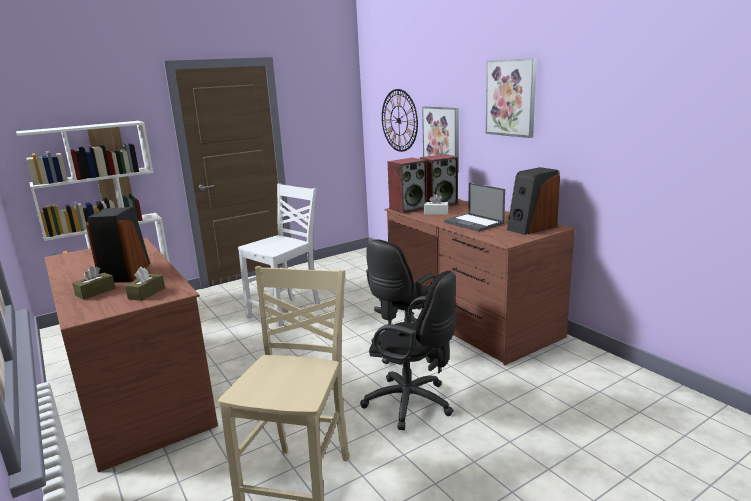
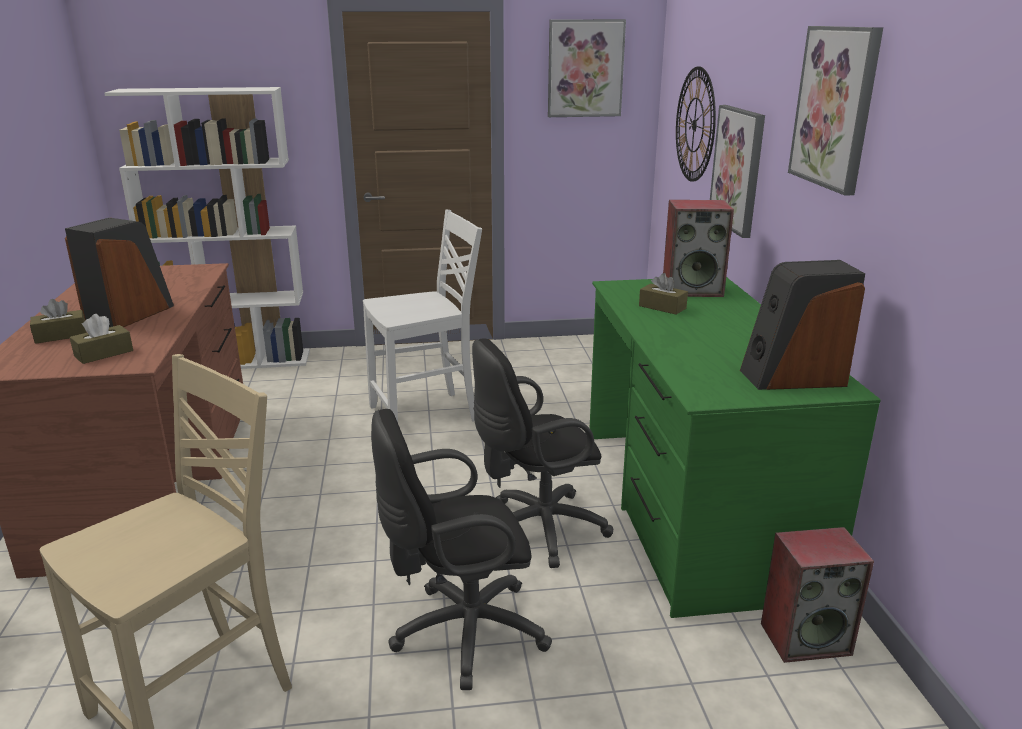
camera: 25 degrees right, 5 degrees up
black office chair [360,271,456,430] -> black office chair turned 105 degrees clockwise [371,409,552,690]
brown desk [385,199,575,365] -> green desk [590,277,881,618]
speaker [388,158,427,213] -> speaker moved to [761,527,874,663]
white tissue box [424,194,448,215] -> brown tissue box [639,273,688,315]
laptop [444,183,505,232] -> none
none -> picture [548,19,626,117]

